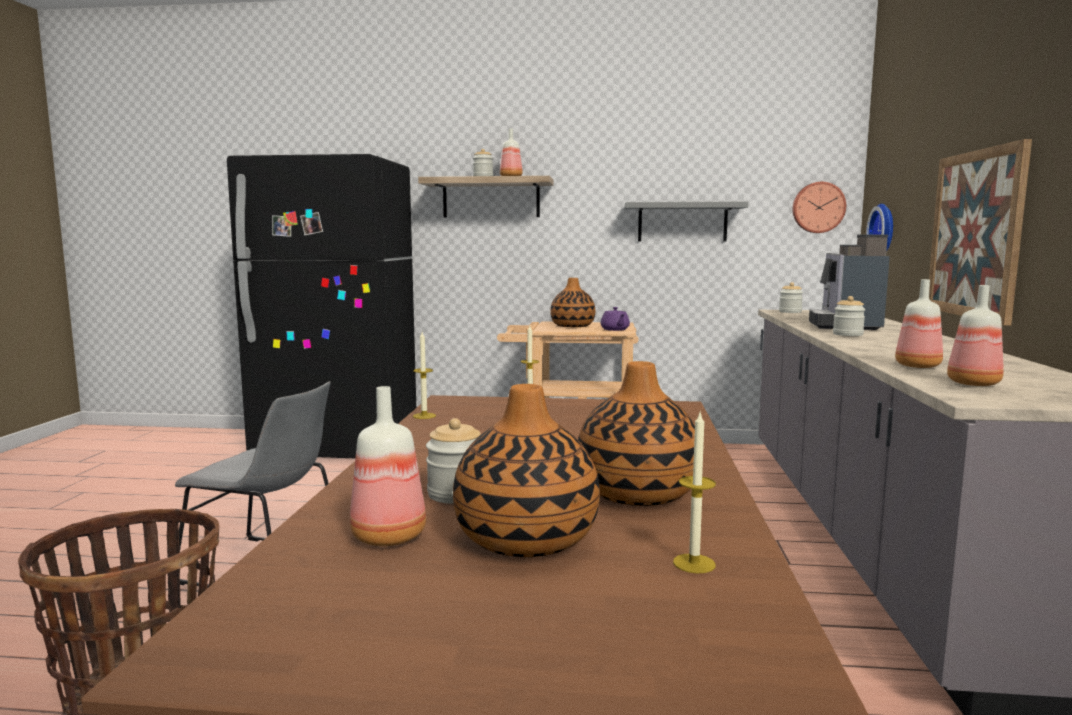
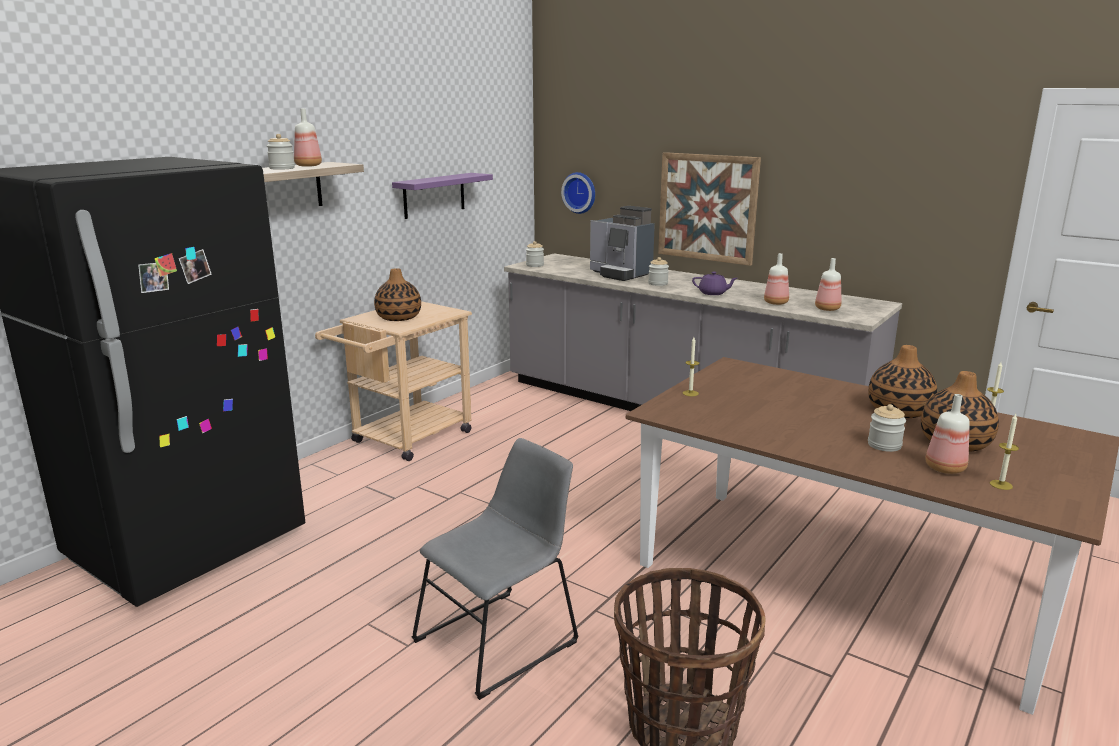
camera: 60 degrees left, 10 degrees up
candle [413,332,436,419] -> candle moved to [990,414,1019,490]
purple teapot [600,307,630,331] -> purple teapot moved to [692,272,737,295]
grey shelf [625,201,748,242] -> purple shelf [392,173,493,219]
wall clock [793,182,846,233] -> none

